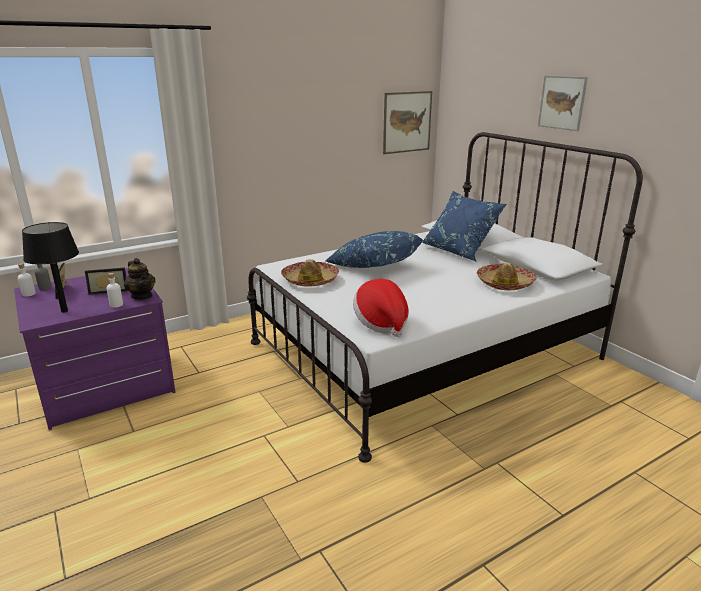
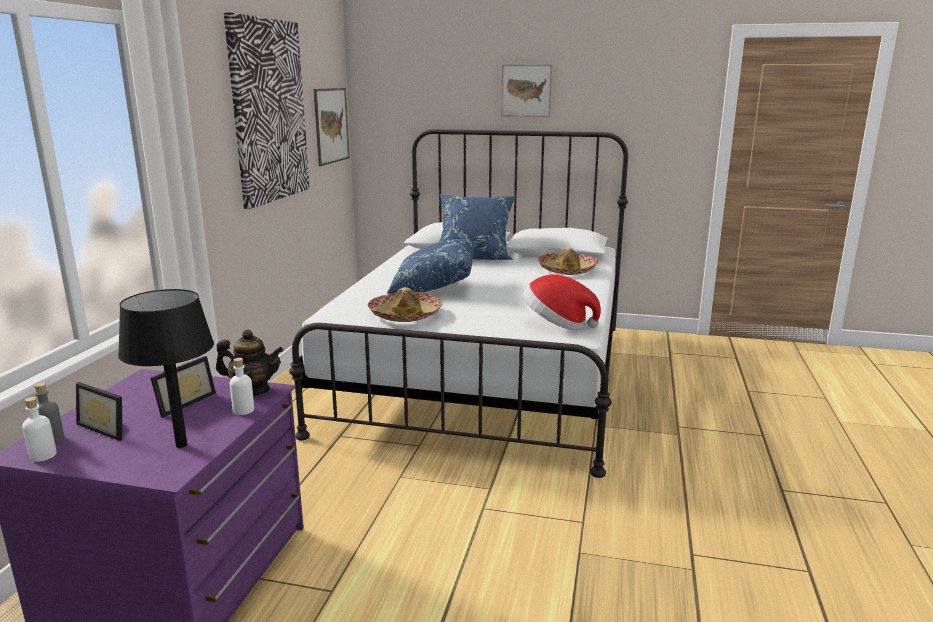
camera: 45 degrees left, 5 degrees down
none -> picture [224,12,310,209]

